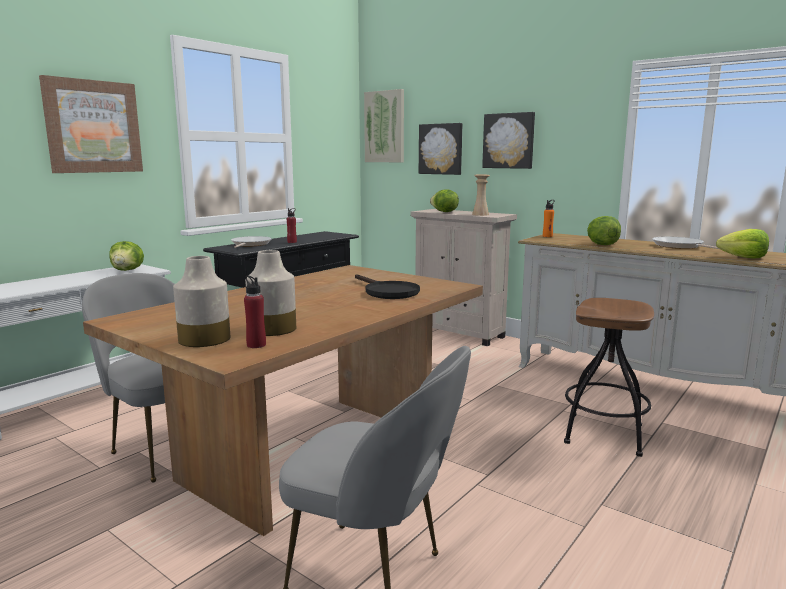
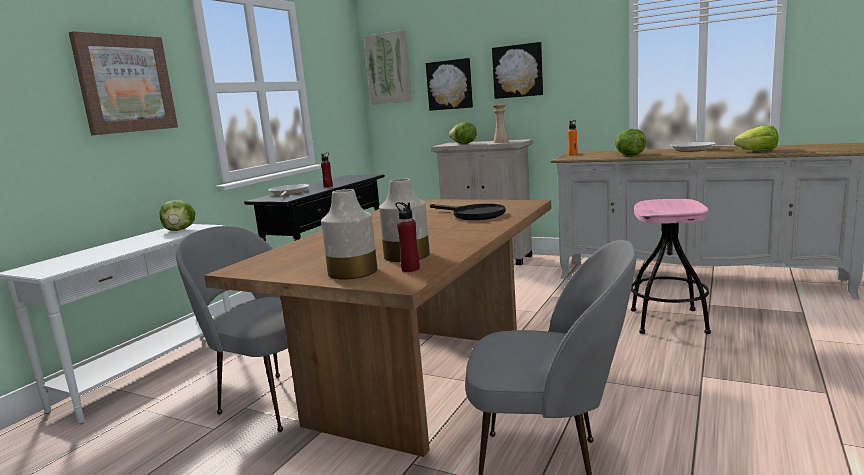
camera: 10 degrees left, 0 degrees up
brown stool [564,298,654,457] -> pink stool [631,199,711,334]

